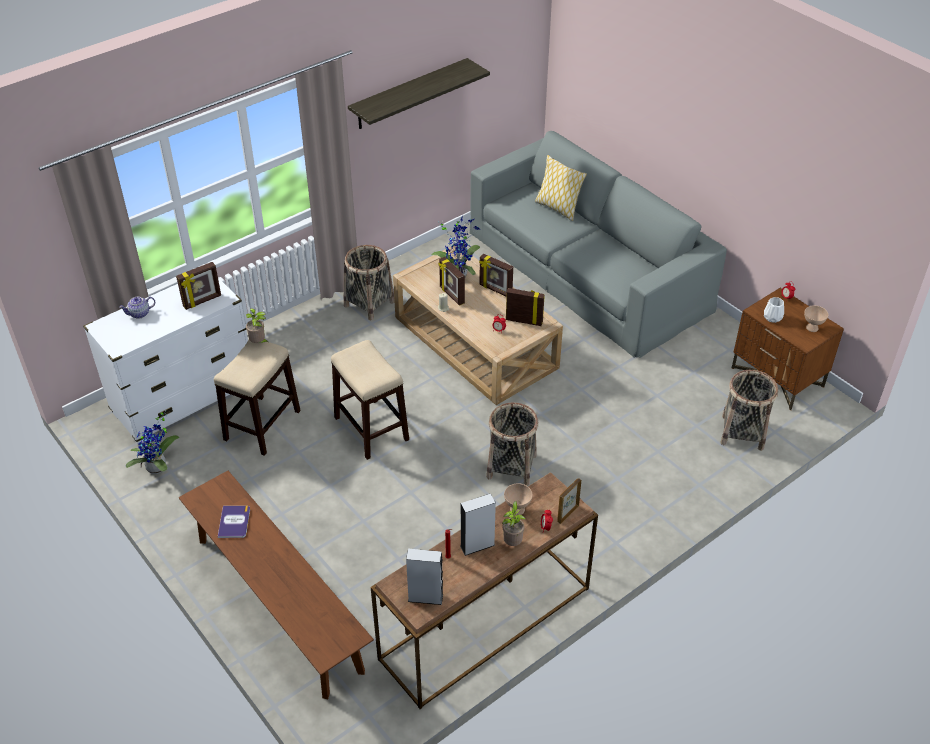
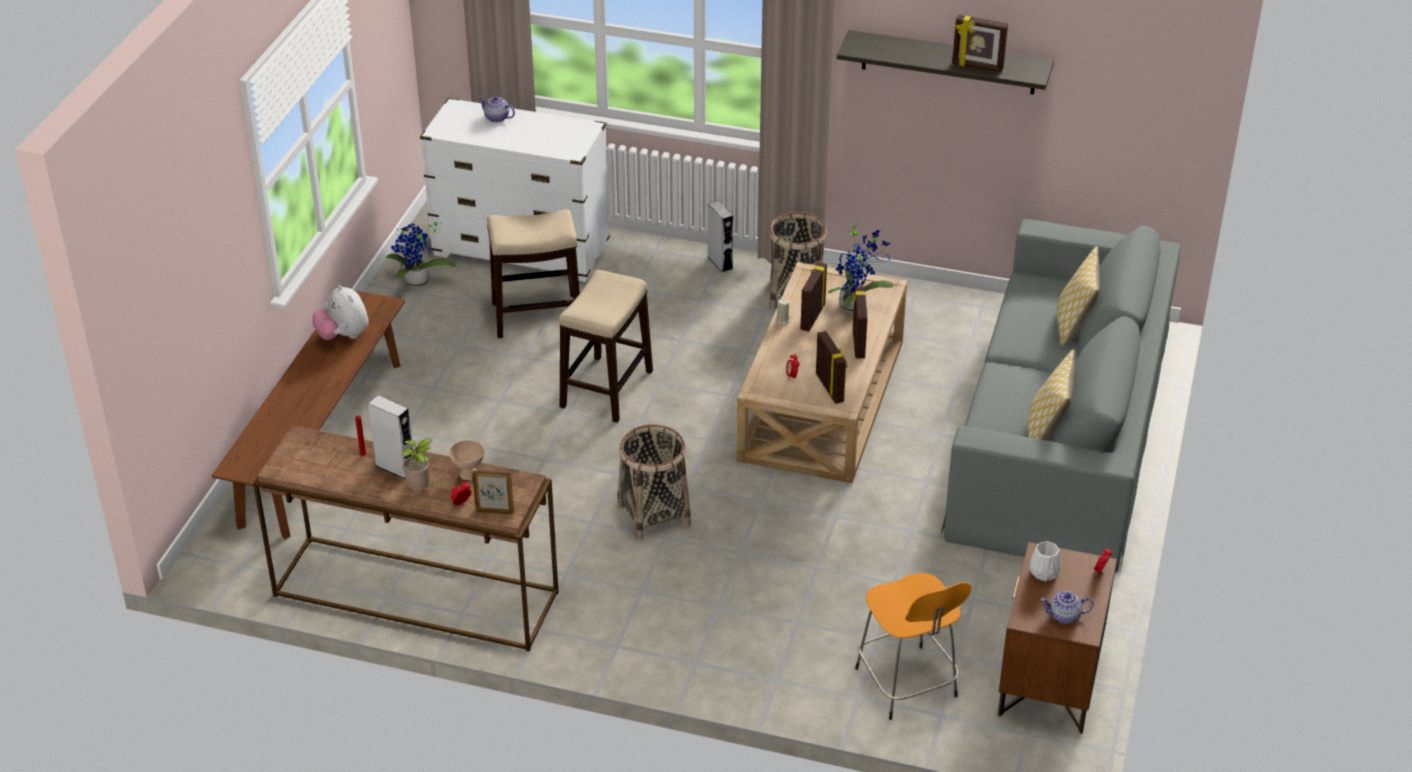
camera: 55 degrees right, 5 degrees down
picture frame [176,262,221,310] -> picture frame moved to [952,15,1008,72]
book [218,506,250,538] -> plush toy [312,285,369,340]
potted plant [246,308,269,343] -> none
grey speaker [406,549,443,605] -> grey speaker moved to [707,201,733,273]
basket [720,370,778,451] -> orange stool [855,573,972,720]
beige bowl [804,306,828,332] -> teapot [1040,591,1094,624]
none -> pillow [1027,350,1075,441]

